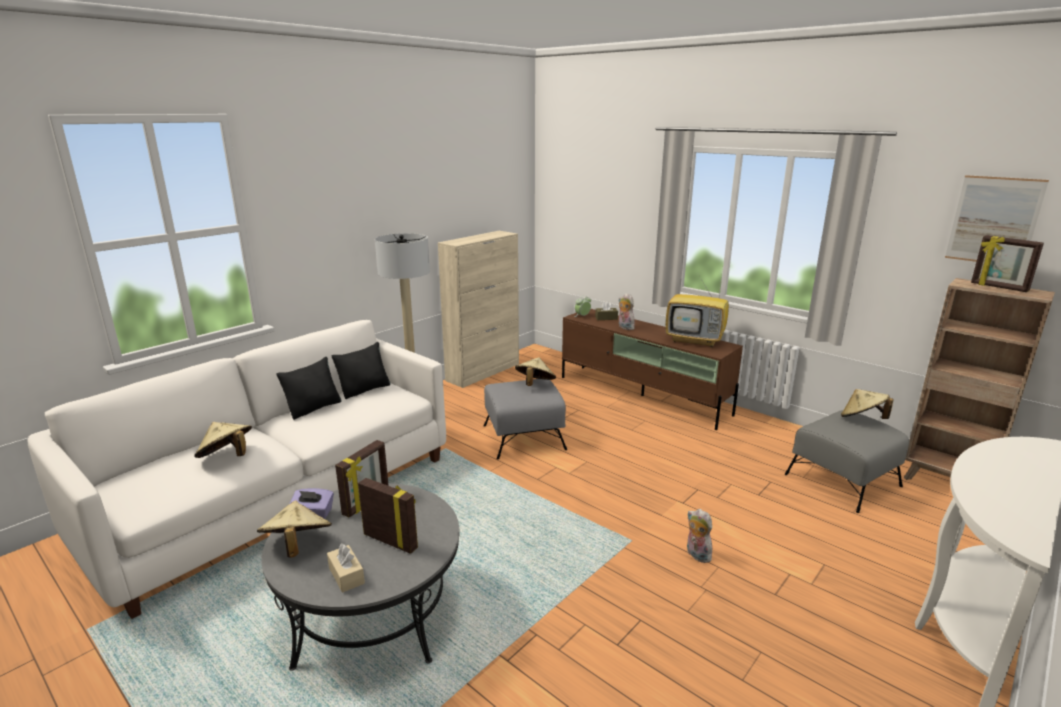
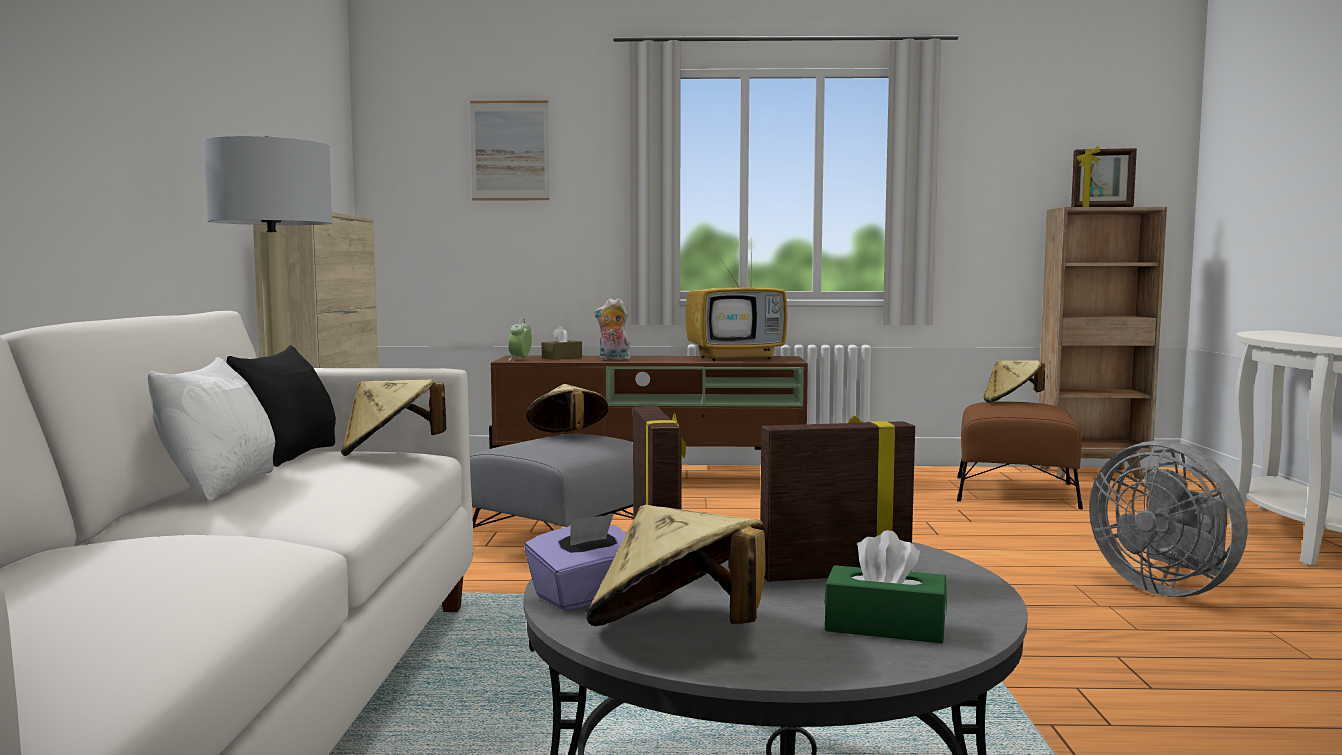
camera: 40 degrees left, 15 degrees down
beige hat [194,422,252,458] -> beige hat moved to [341,379,446,456]
black pillow [276,357,342,420] -> white pillow [148,357,275,501]
beige tissue box [327,544,365,593] -> green tissue box [824,530,947,643]
plush toy [687,509,712,563] -> none
grey ottoman [785,410,909,513] -> brown ottoman [957,401,1083,509]
picture [945,175,1049,262] -> picture moved to [470,100,550,200]
none -> grey fan [1089,441,1248,597]

